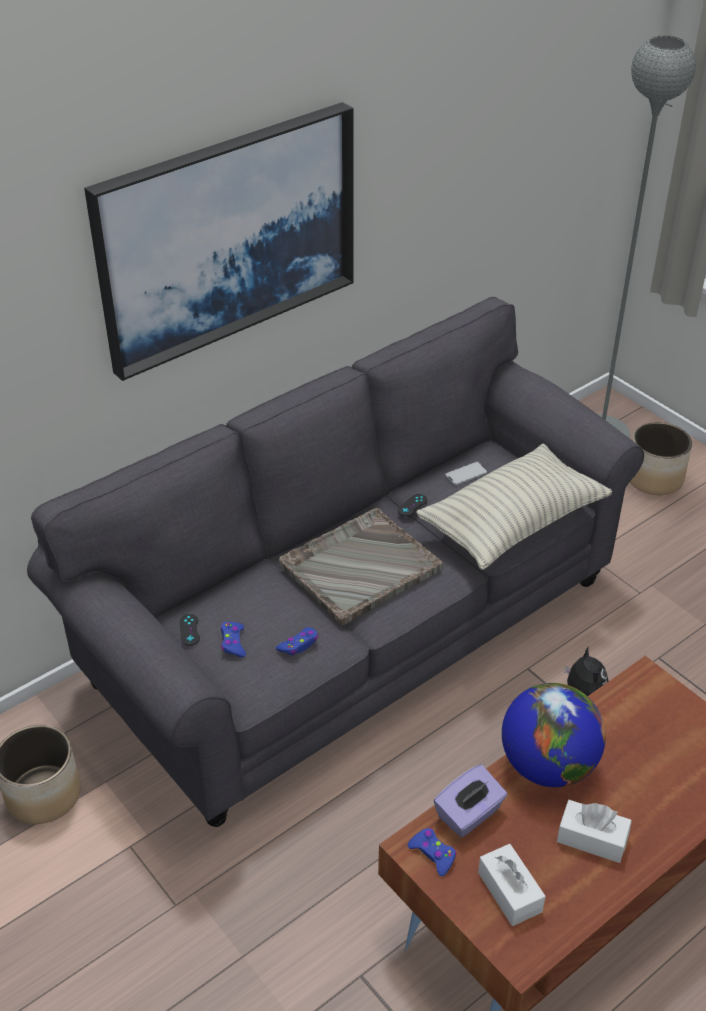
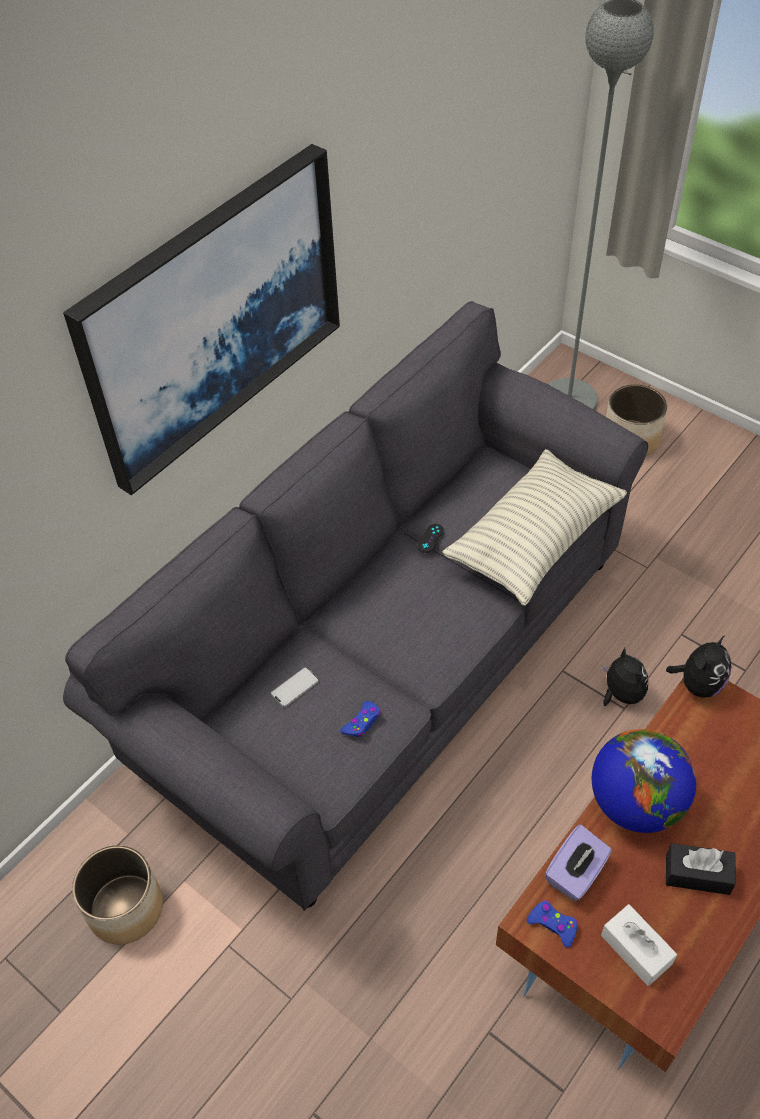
camera: 10 degrees left, 10 degrees up
black game controller [180,614,200,646] -> none
blue game controller [221,622,246,657] -> none
grey tray [279,508,443,626] -> none
phone [445,462,488,486] -> phone moved to [271,667,319,707]
white tissue box [557,800,632,863] -> black tissue box [666,843,736,895]
none -> plush toy [666,635,732,698]

